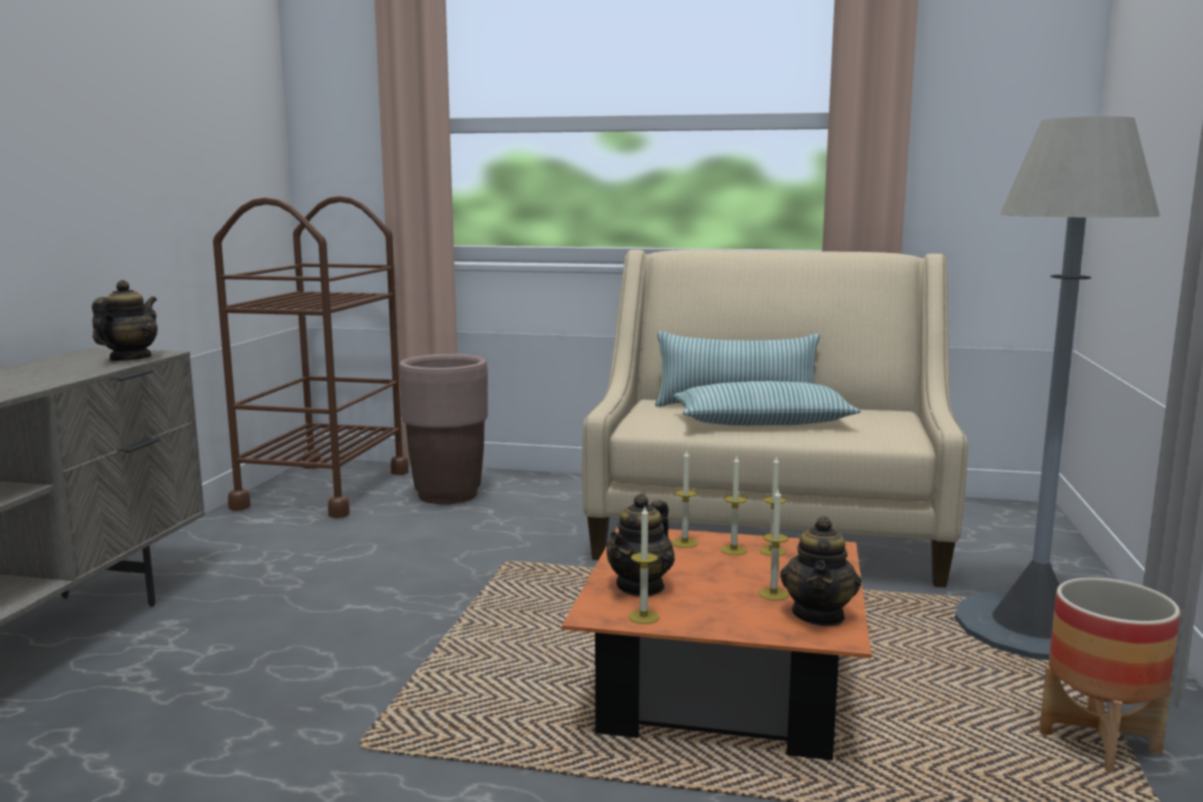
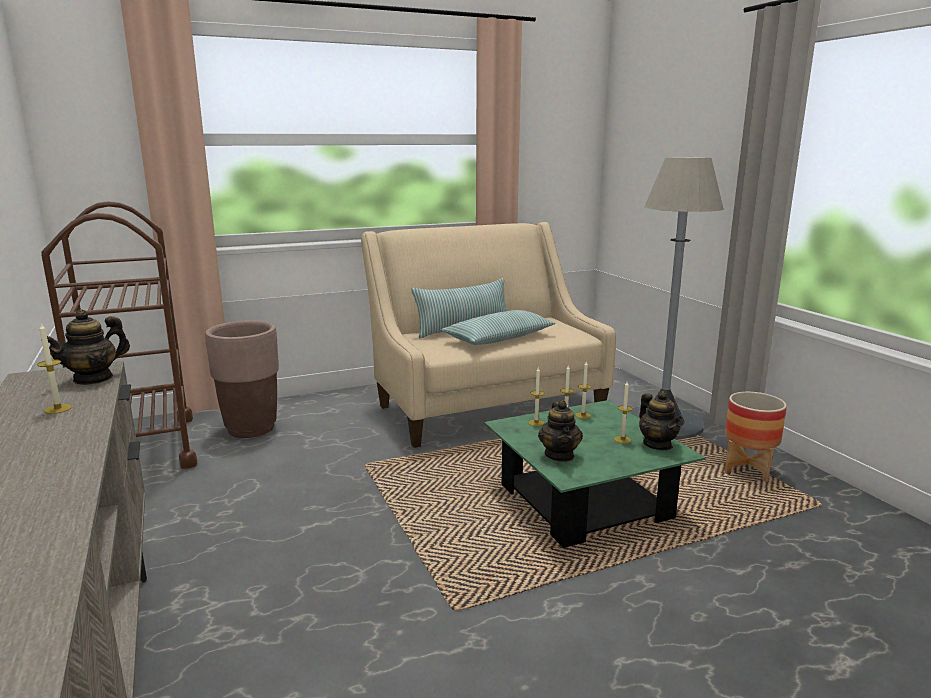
camera: 35 degrees left, 5 degrees up
teapot [92,280,158,361] -> teapot turned 120 degrees counterclockwise [41,309,130,385]
orange coffee table [562,526,871,760] -> green coffee table [484,400,706,548]
candle [628,507,659,624] -> candle moved to [37,323,72,414]

